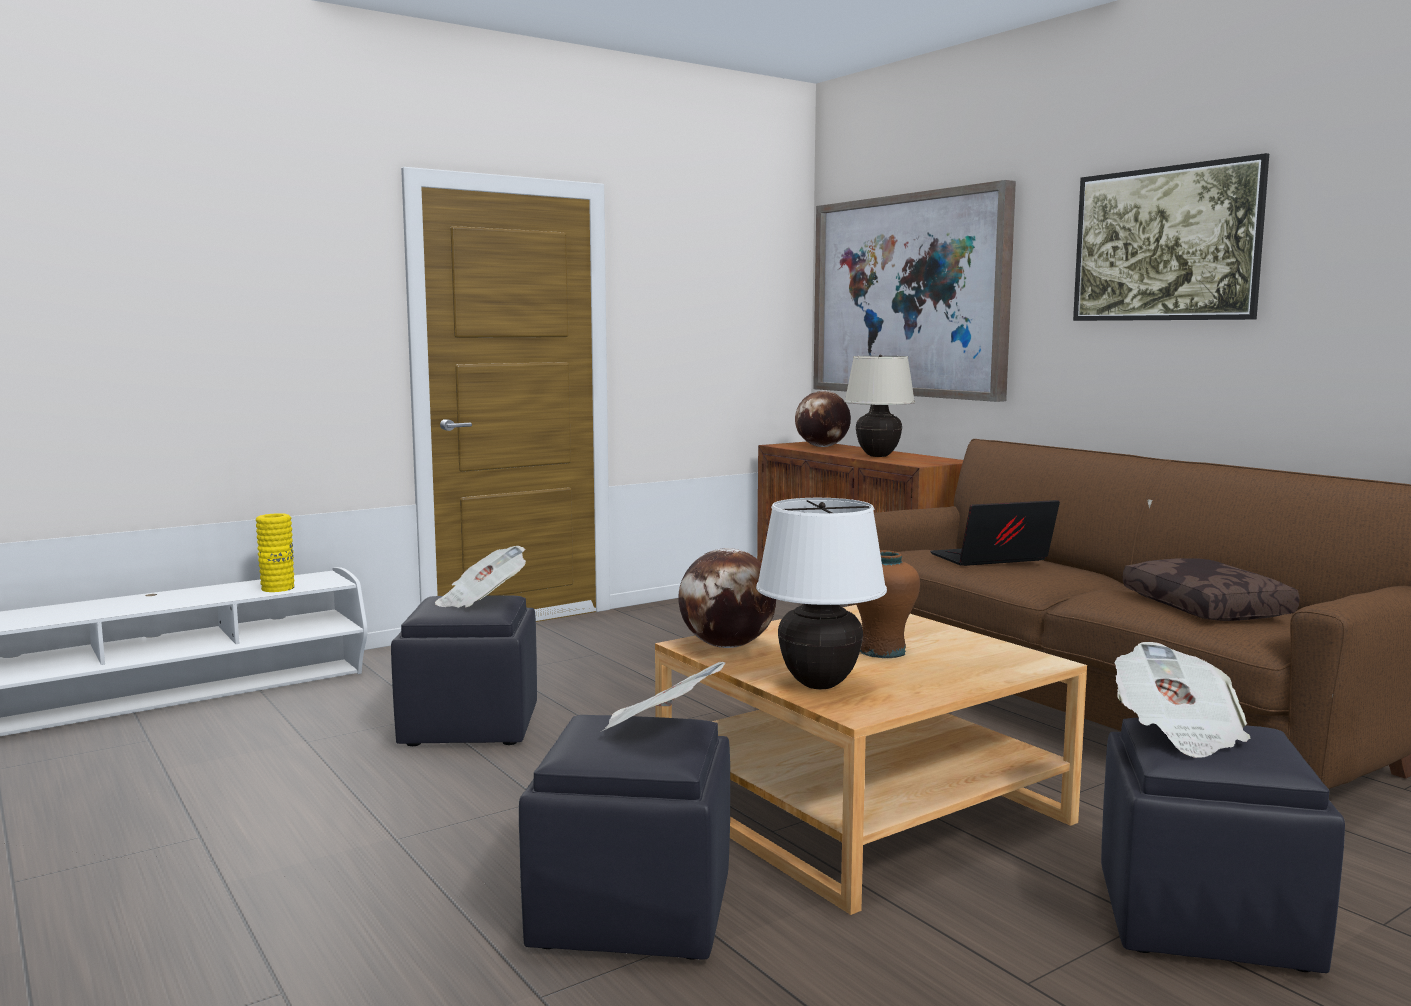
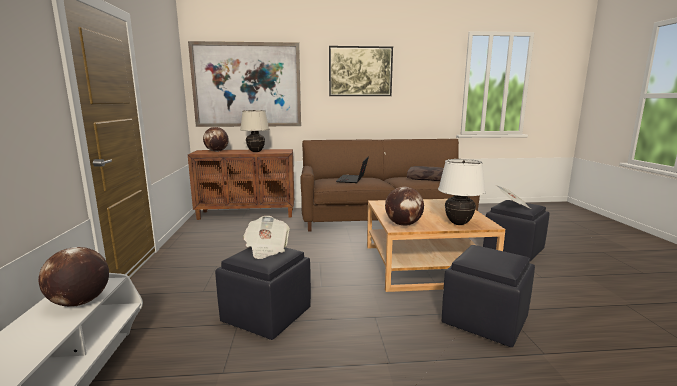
camera: 60 degrees left, 5 degrees up
yellow vase [256,513,294,592] -> globe [38,247,109,307]
newspaper [602,661,725,731] -> none
brown vase [856,550,920,658] -> none

